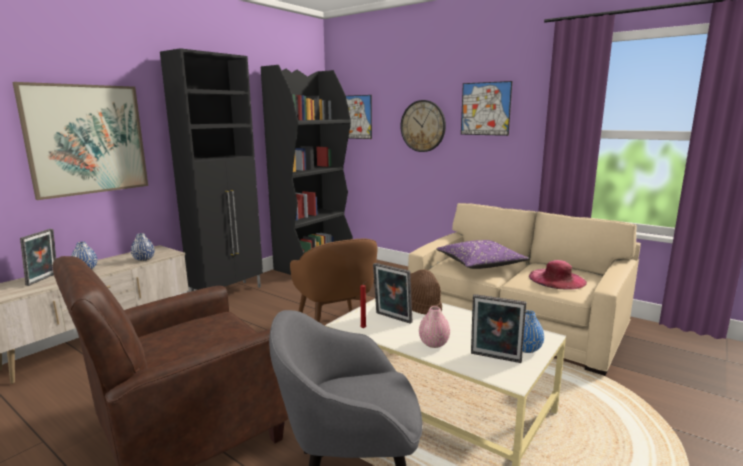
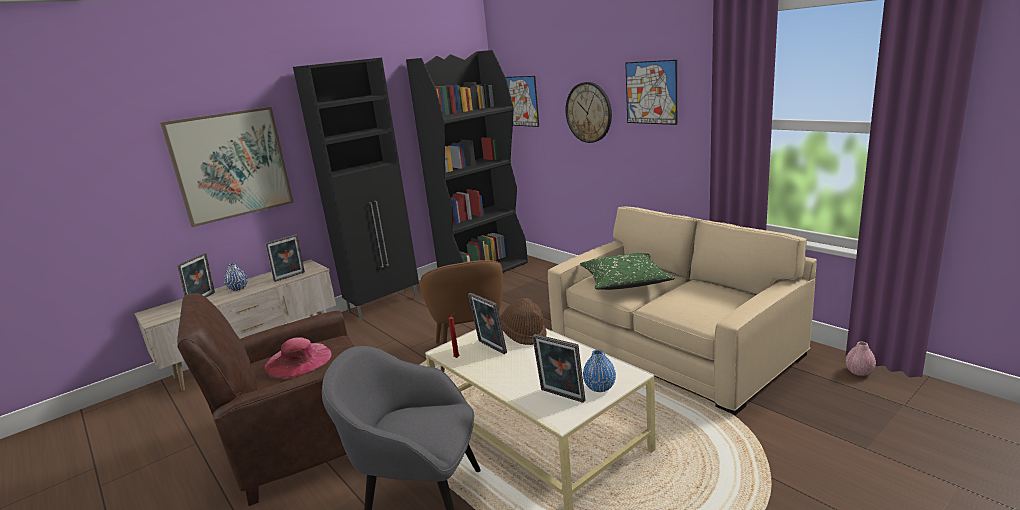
camera: 15 degrees right, 5 degrees up
blue vase [131,233,154,261] -> picture frame [265,235,305,282]
pink vase [419,306,450,348] -> pink vase moved to [846,341,876,376]
purple pillow [436,240,530,269] -> green pillow [580,253,675,290]
pink hat [529,260,587,290] -> pink hat moved to [264,338,332,379]

